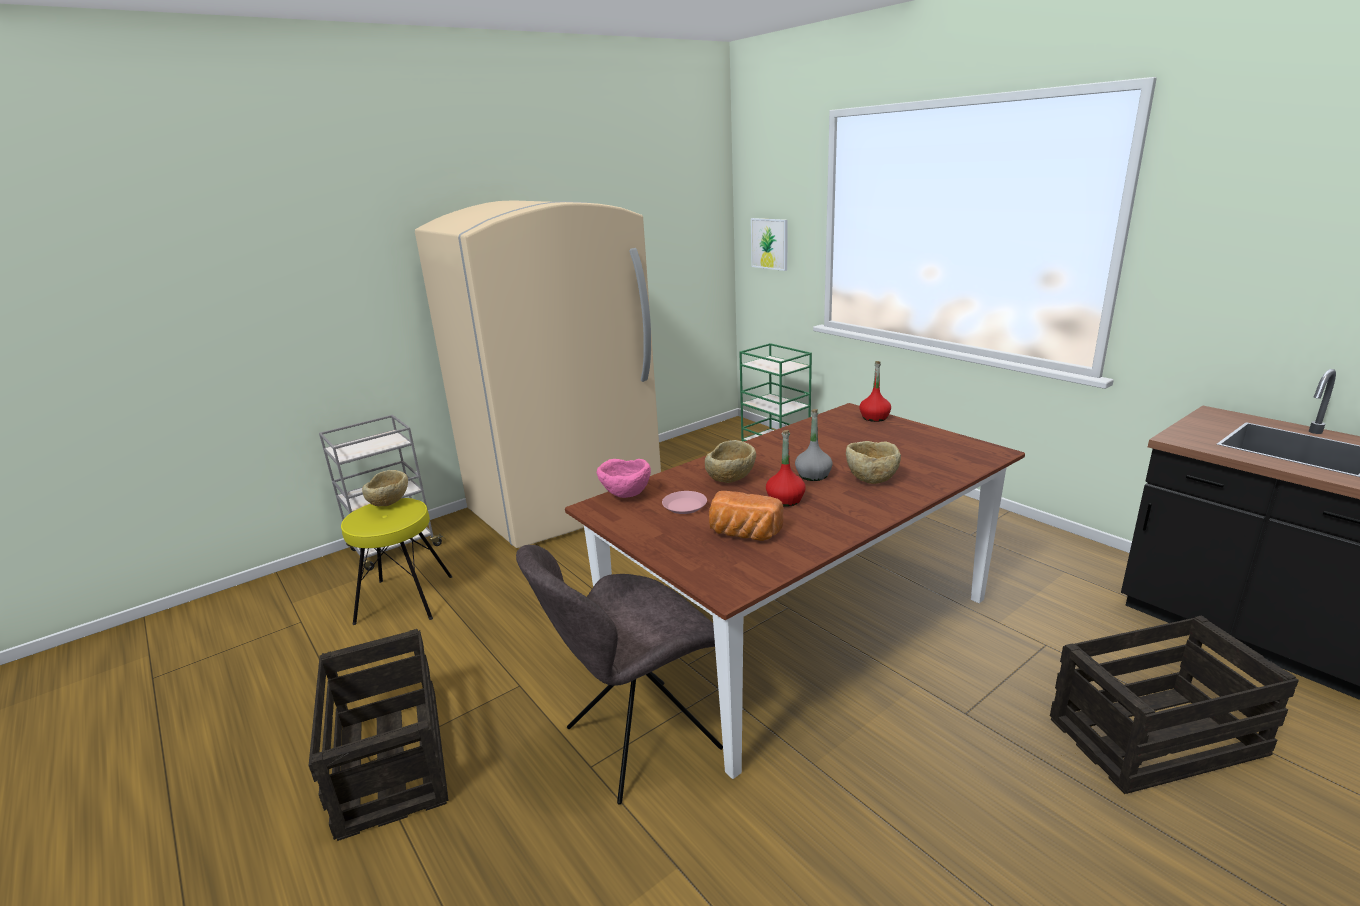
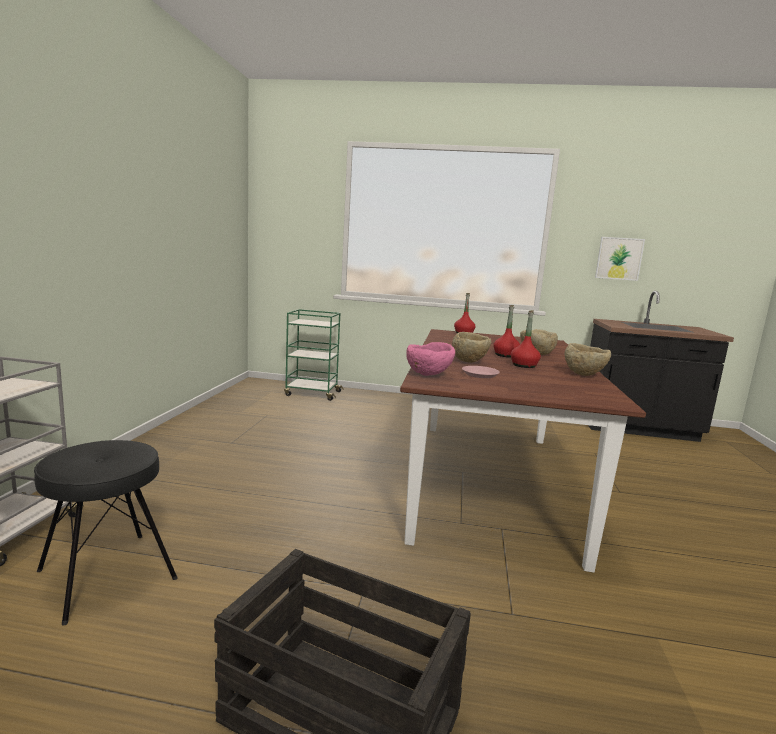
camera: 45 degrees left, 10 degrees down
yellow stool [341,498,452,625] -> black stool [34,440,178,626]
beige bowl [362,470,408,506] -> beige bowl moved to [565,343,611,376]
beige fridge [415,200,661,548] -> none
grey chair [516,545,723,805] -> none
bread [709,491,784,541] -> none
picture [751,218,788,271] -> picture moved to [595,237,645,281]
grey bottle [795,409,833,481] -> red bottle [493,305,520,358]
crate [1050,615,1299,794] -> none

